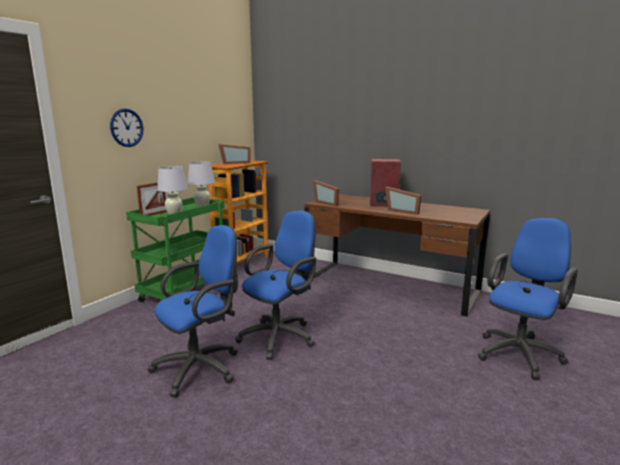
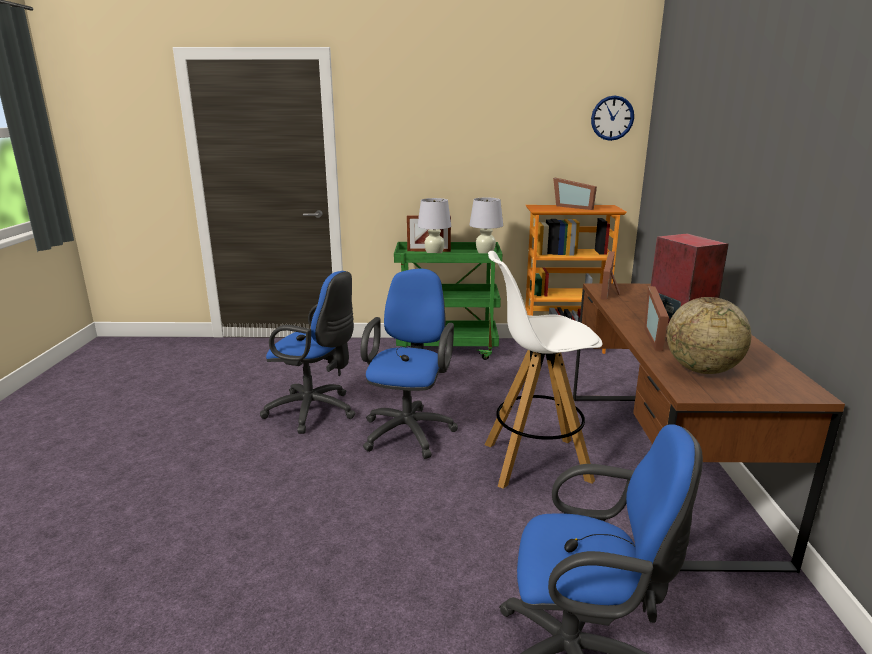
camera: 60 degrees right, 5 degrees up
wall clock [110,108,143,147] -> wall clock moved to [591,96,634,141]
blue office chair [235,211,316,360] -> blue office chair turned 90 degrees counterclockwise [360,269,458,459]
none -> white stool [485,251,602,489]
none -> globe [667,297,751,374]

